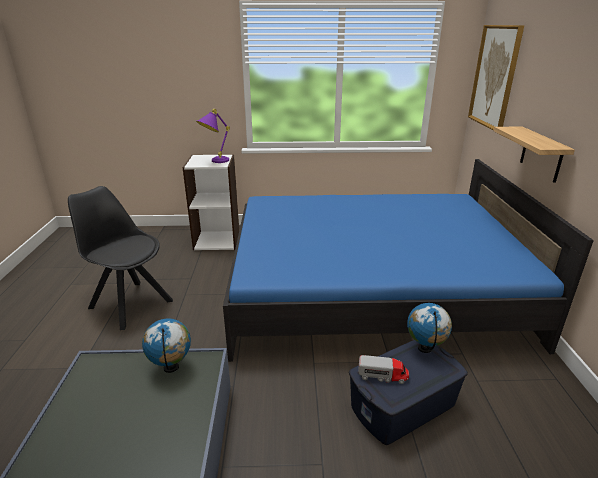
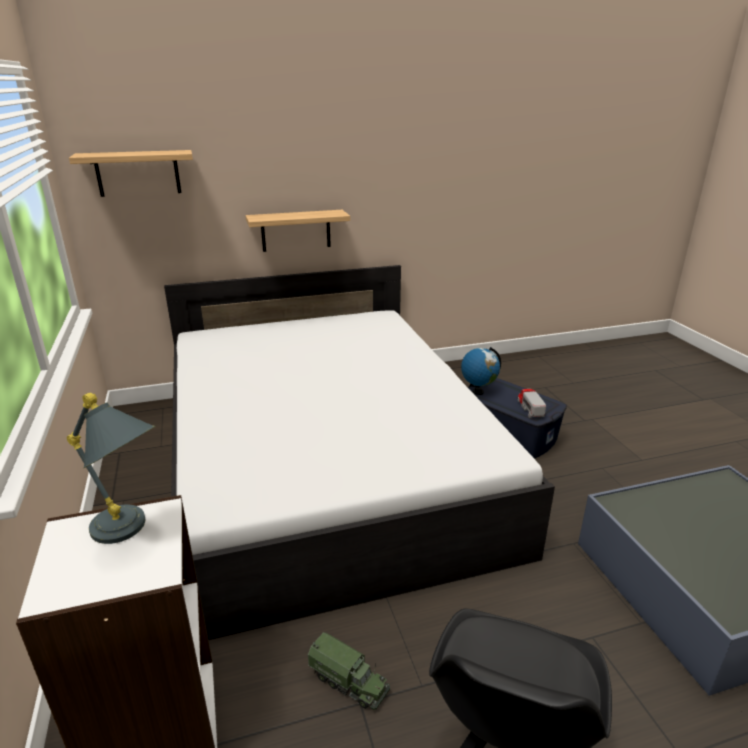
camera: 105 degrees left, 0 degrees up
globe [142,318,191,373] -> none
purple table lamp [196,109,230,163] -> grey table lamp [67,392,155,544]
blue bed [223,159,594,362] -> white bed [164,265,555,640]
picture [468,25,524,131] -> shelf [69,150,193,197]
none -> toy truck [308,632,390,710]

